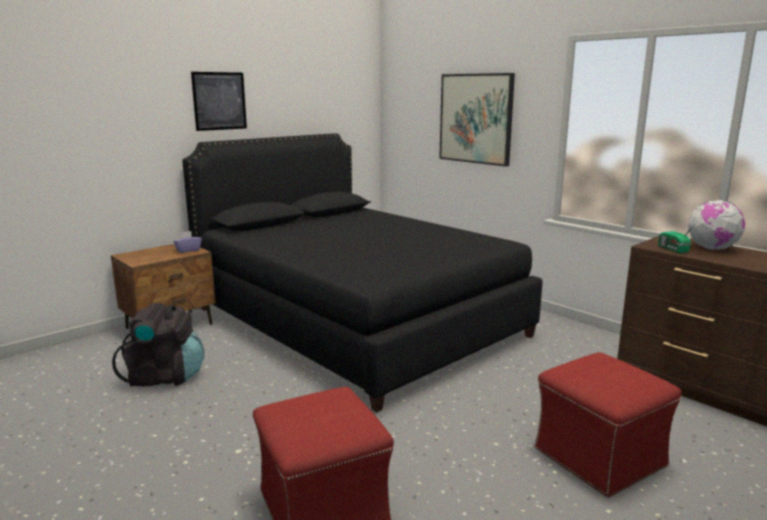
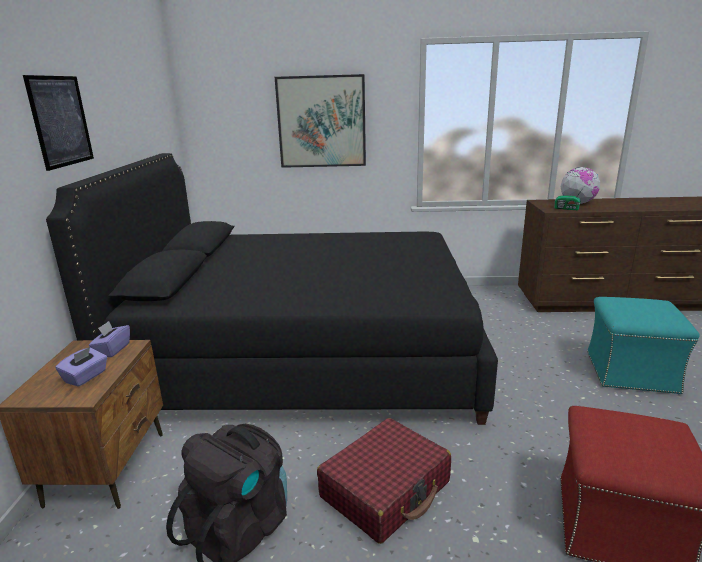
camera: 45 degrees left, 5 degrees up
red ottoman [534,352,682,498] -> turquoise ottoman [587,297,700,394]
none -> purple tissue box [55,347,107,387]
none -> red suitcase [317,418,451,544]

